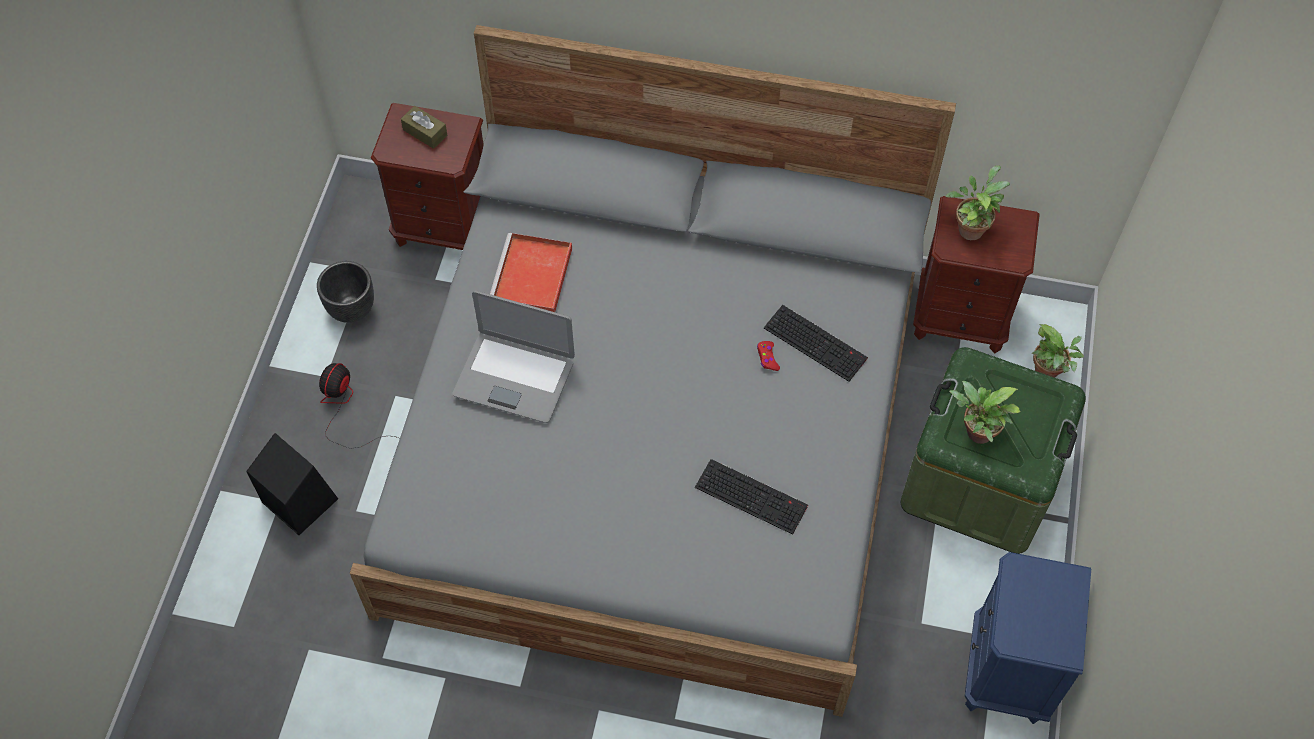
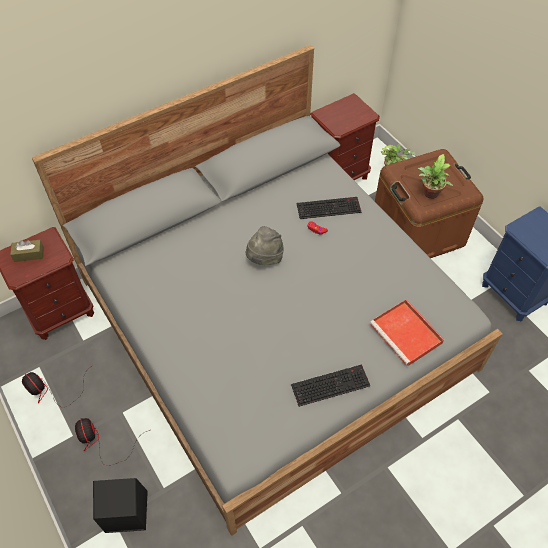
camera: 45 degrees left, 5 degrees down
black planter [317,261,374,323] -> fan [22,364,94,408]
laptop [453,290,575,423] -> none
red tray [490,233,572,312] -> red tray moved to [370,299,444,367]
keyboard [695,459,808,535] -> keyboard moved to [291,364,370,407]
green storage box [901,347,1086,554] -> brown storage box [375,149,483,258]
potted plant [945,165,1010,240] -> none
none -> grey hat [246,226,284,265]

